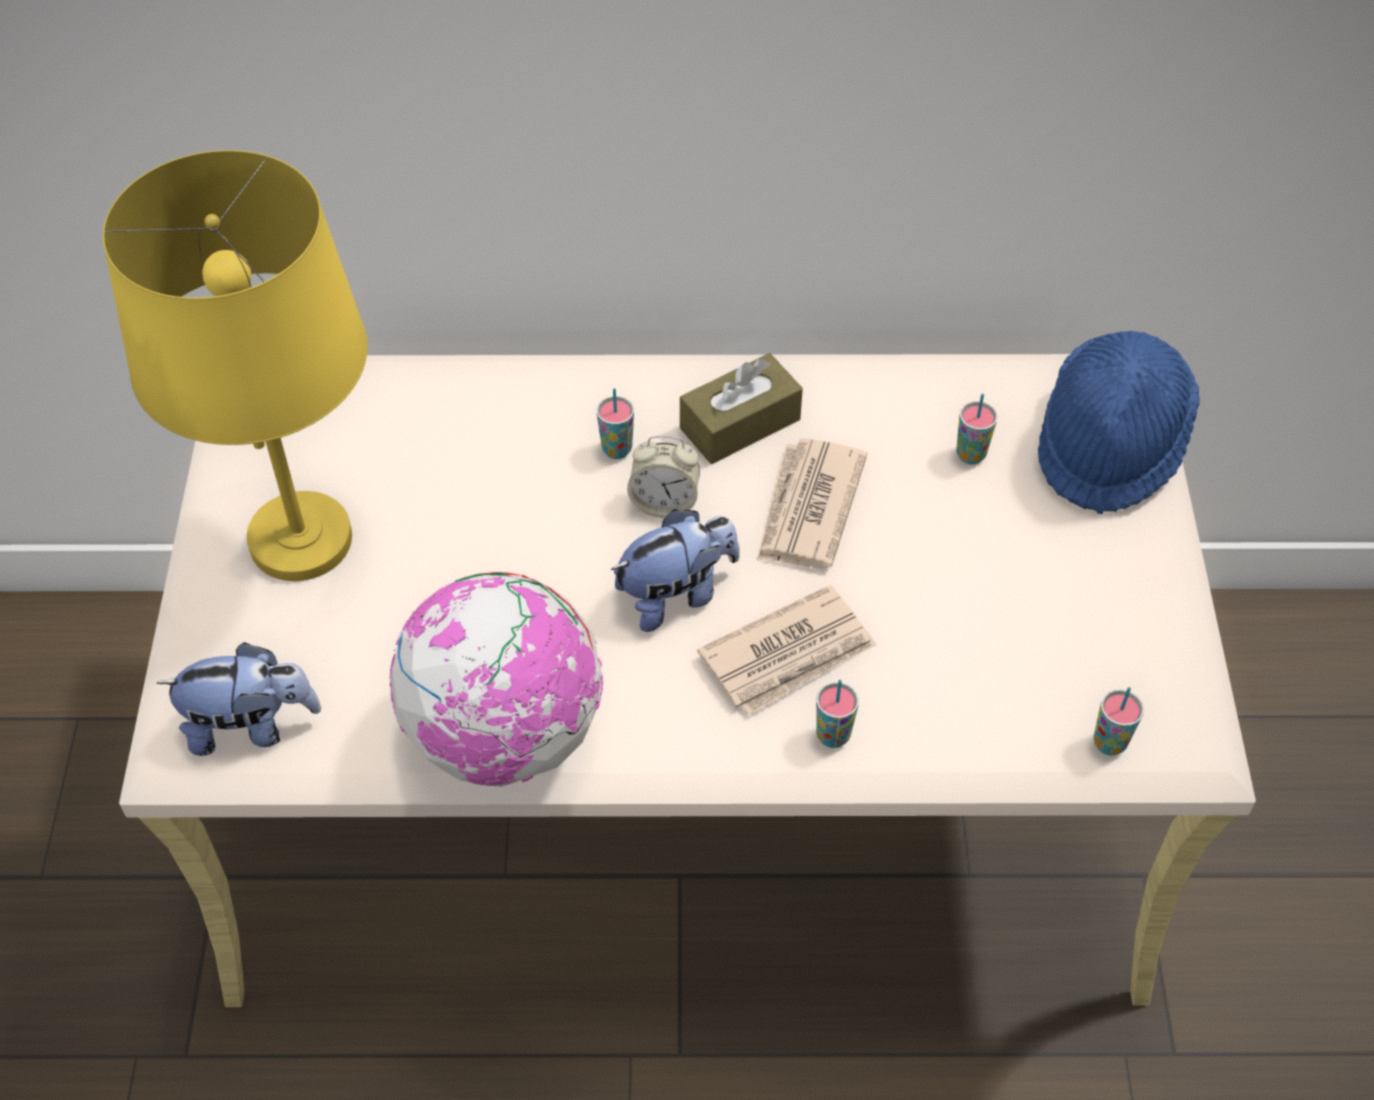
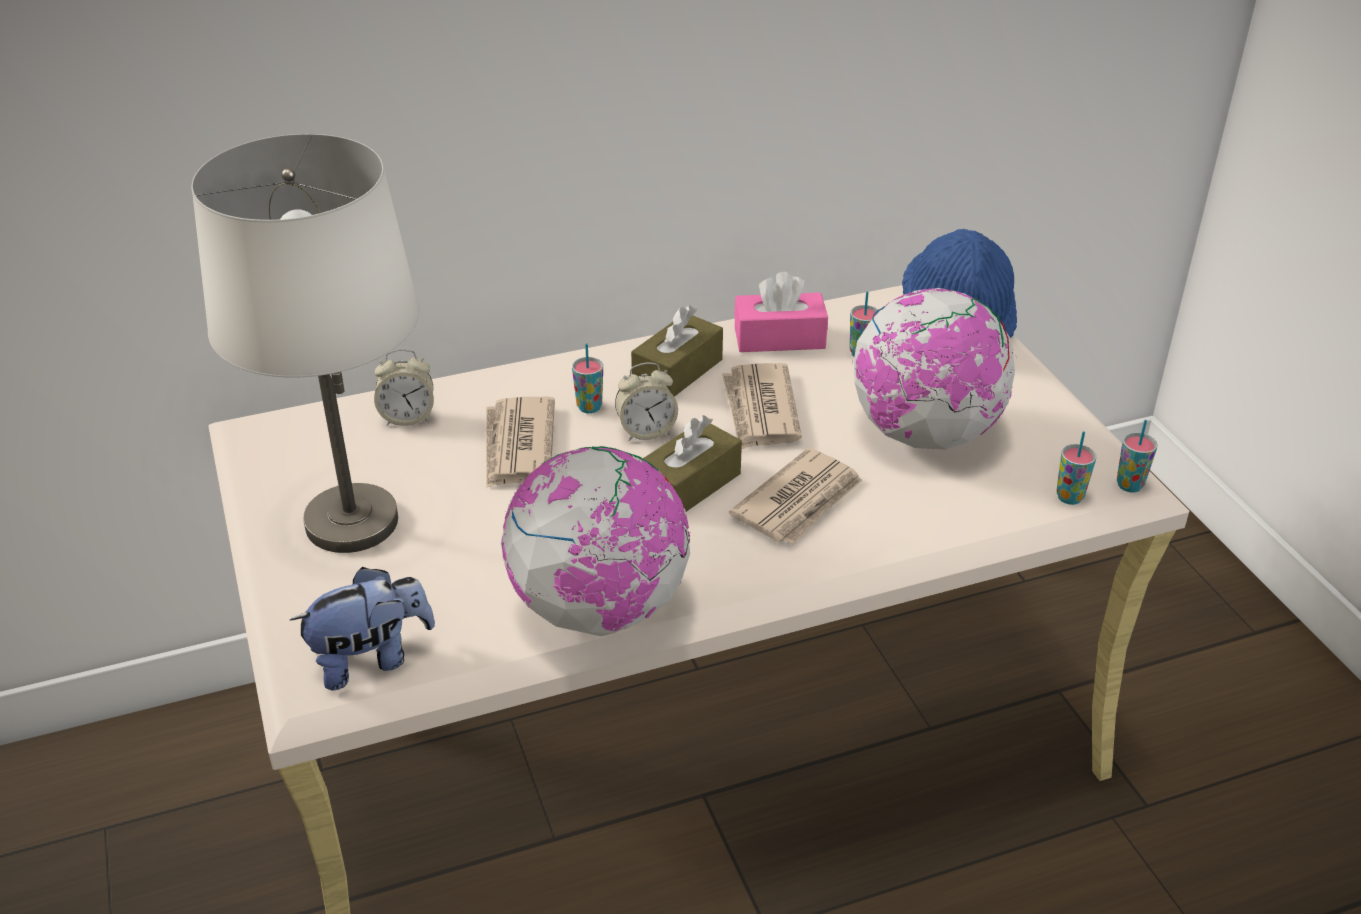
camera: 20 degrees left, 15 degrees down
yellow table lamp [103,150,368,581] -> white table lamp [192,134,419,553]
plush toy [611,509,740,632] -> brown tissue box [643,415,742,512]
cup [816,680,859,748] -> cup moved to [1117,420,1158,492]
none -> alarm clock [374,349,434,426]
none -> newspaper [486,397,555,489]
none -> pink tissue box [734,272,828,352]
none -> globe [854,288,1017,449]

